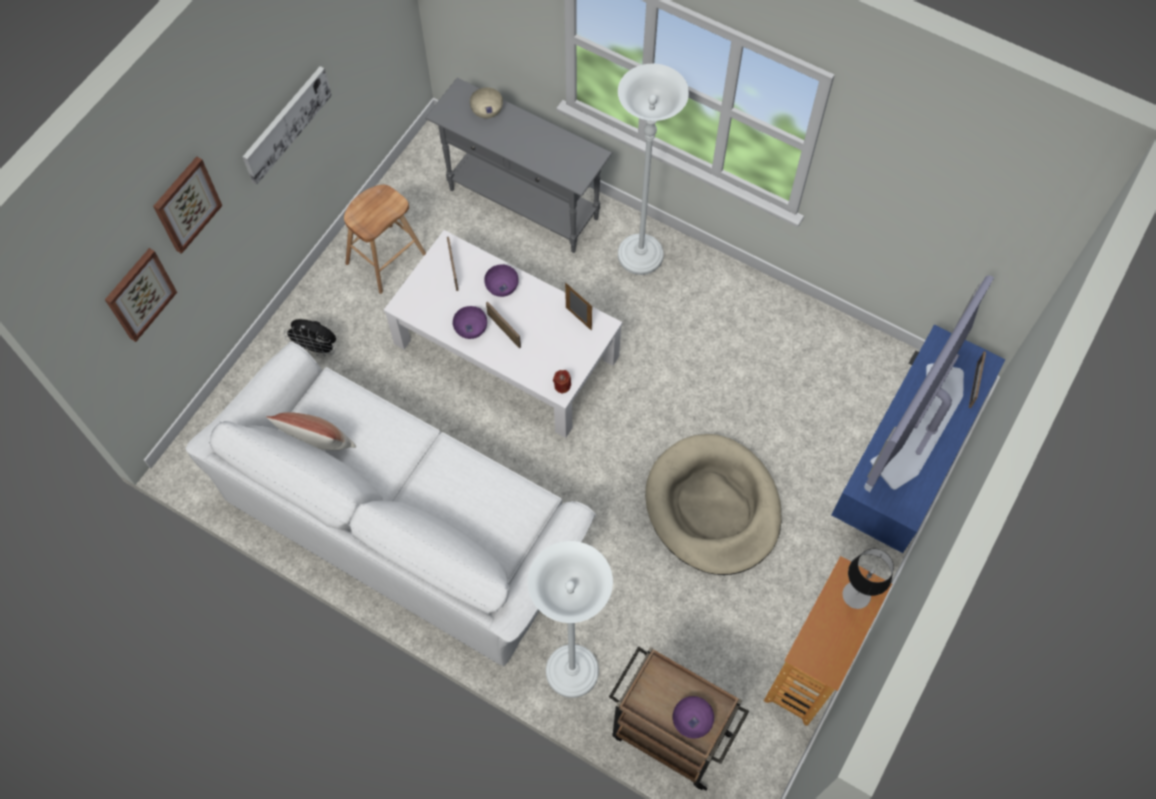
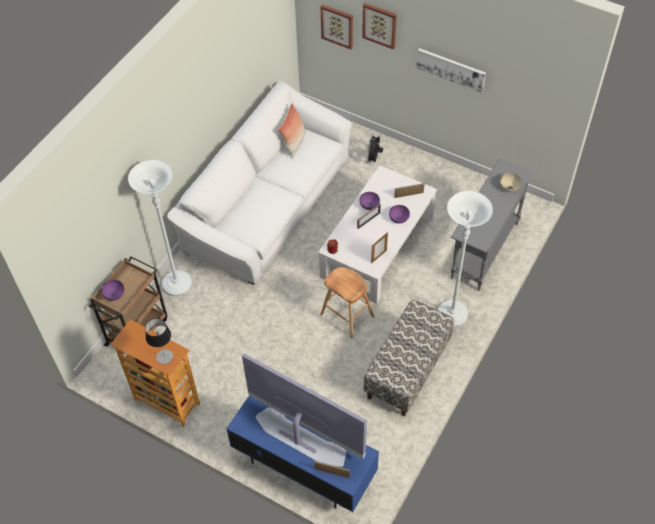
camera: 90 degrees right, 10 degrees down
brown stool [344,185,426,294] -> brown stool moved to [320,267,374,338]
beige dog bed [645,434,782,575] -> none
none -> bench [364,299,454,416]

